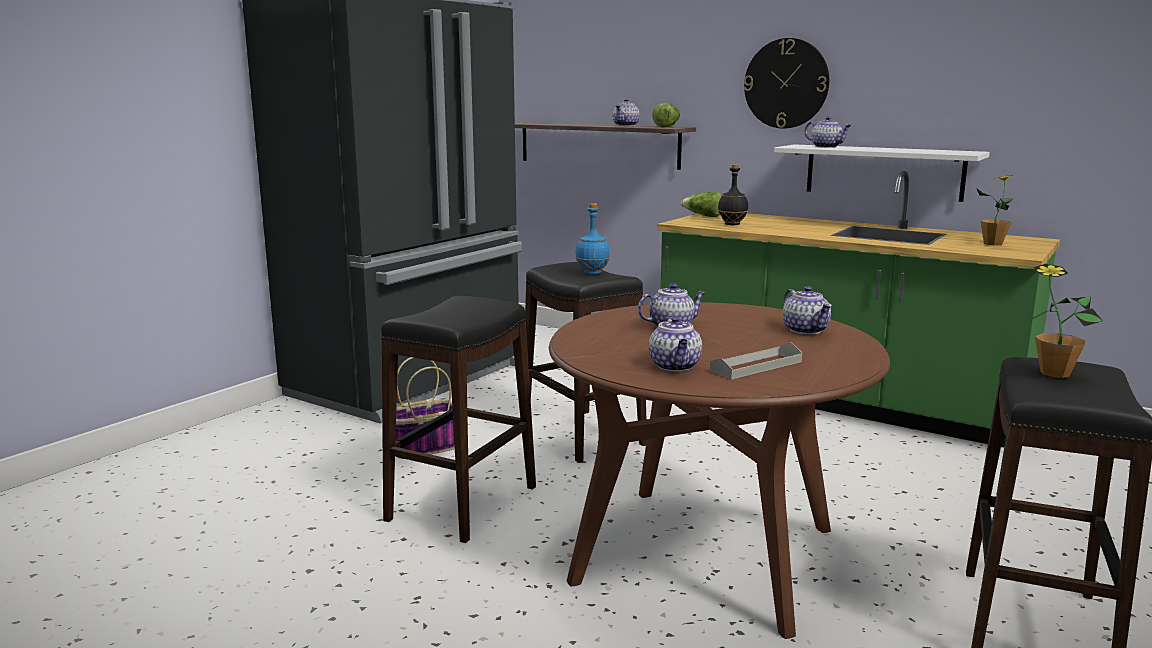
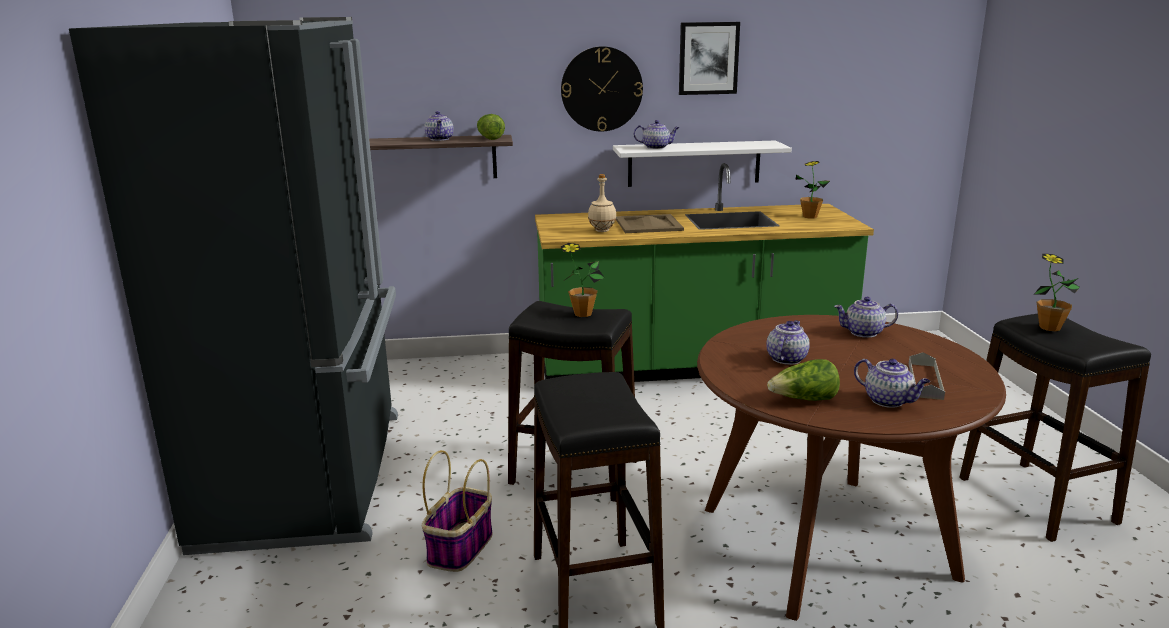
camera: 40 degrees left, 5 degrees up
blue bottle [575,203,610,274] -> potted plant [561,243,605,317]
lettuce [681,192,722,217] -> lettuce moved to [767,359,840,401]
black bottle [718,164,748,225] -> beige bottle [588,174,616,232]
teapot [783,286,832,335] -> teapot turned 150 degrees clockwise [834,297,898,338]
none -> beige tray [616,214,684,233]
none -> picture [679,22,740,95]

